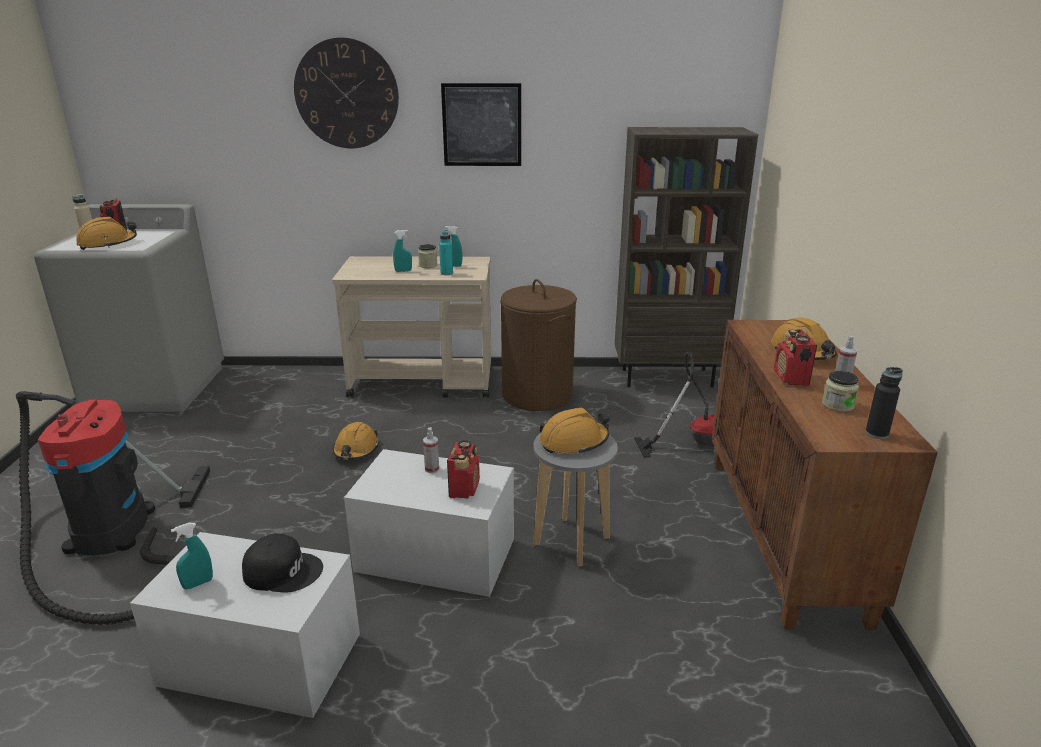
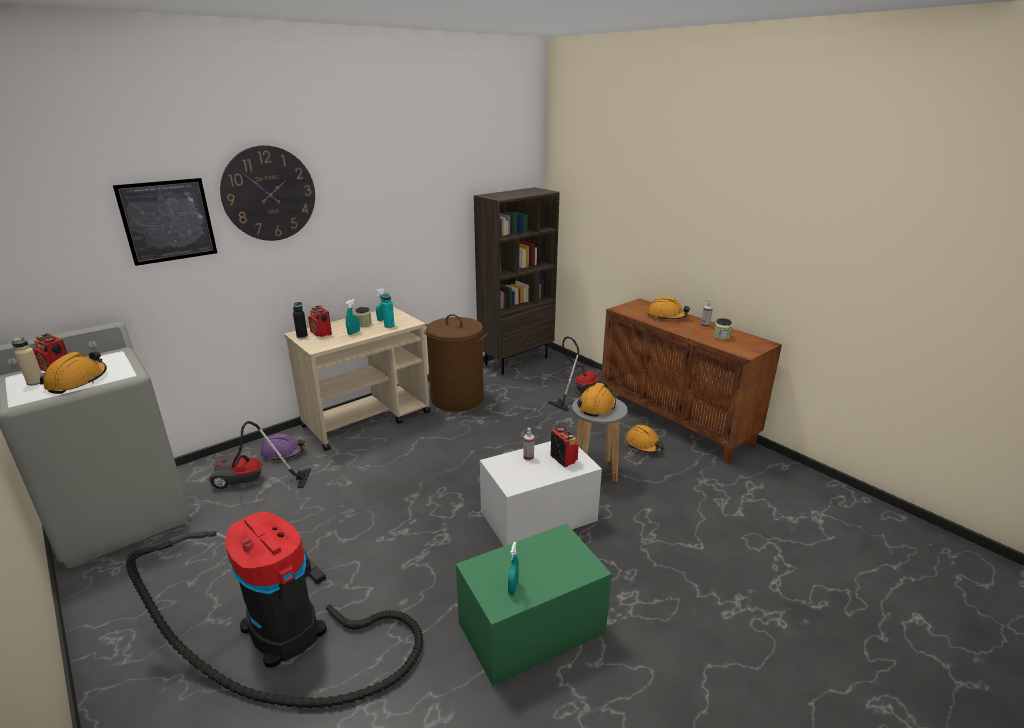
camera: 40 degrees left, 0 degrees up
white storage box [130,532,360,718] -> green storage box [456,523,612,686]
black cap [242,533,323,593] -> none
orange hard hat [333,422,379,460] -> orange hard hat moved to [625,425,663,453]
picture [441,83,521,166] -> picture moved to [113,178,217,266]
radio [774,328,817,386] -> radio moved to [308,305,332,337]
black bottle [865,367,903,439] -> black bottle moved to [293,302,308,339]
none -> vacuum cleaner [209,421,311,489]
none -> purple hard hat [260,434,305,461]

